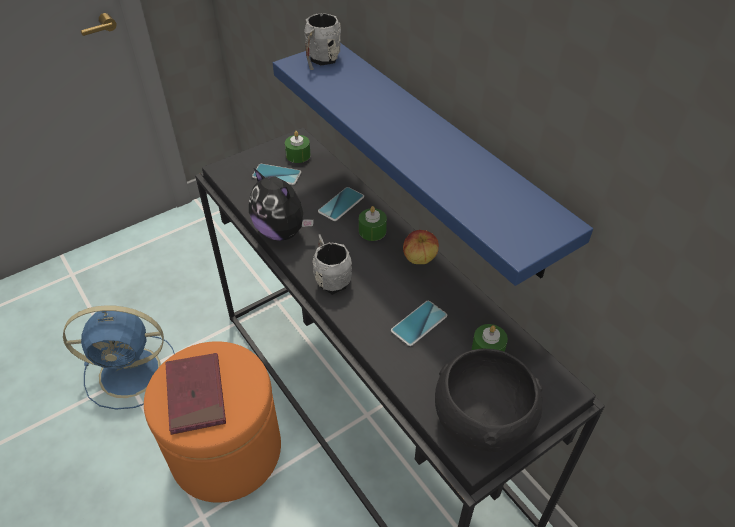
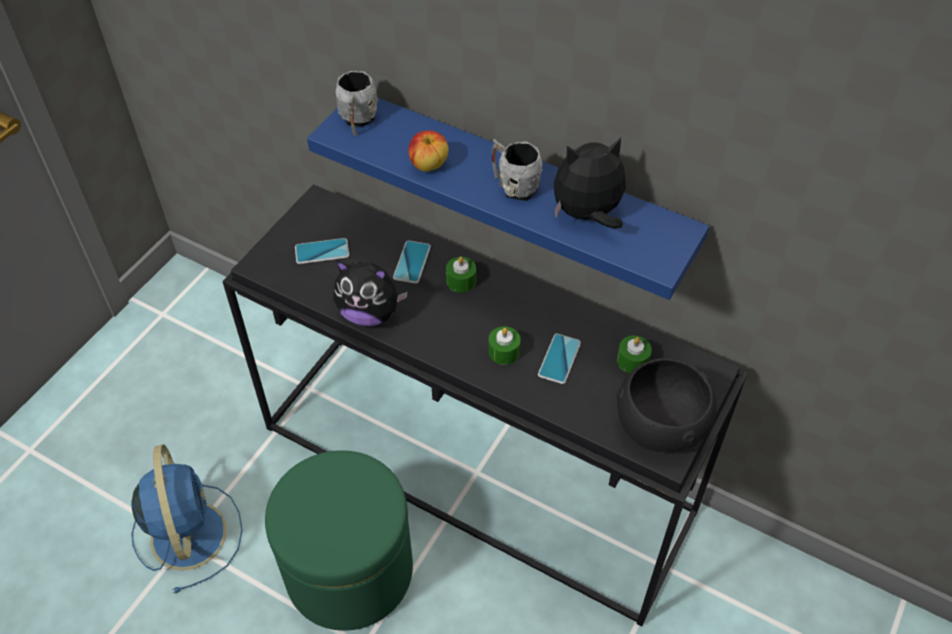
camera: 25 degrees left, 5 degrees up
blue fan [63,305,175,410] -> blue fan turned 75 degrees counterclockwise [131,444,242,593]
orange ottoman [144,341,281,503] -> green ottoman [265,450,413,631]
red book [166,353,226,435] -> none
green candle [285,131,311,163] -> green candle moved to [488,327,521,365]
grey mug [313,234,352,295] -> grey mug moved to [492,139,542,201]
apple [403,230,439,264] -> apple moved to [409,131,449,172]
none -> plush toy [554,137,626,229]

